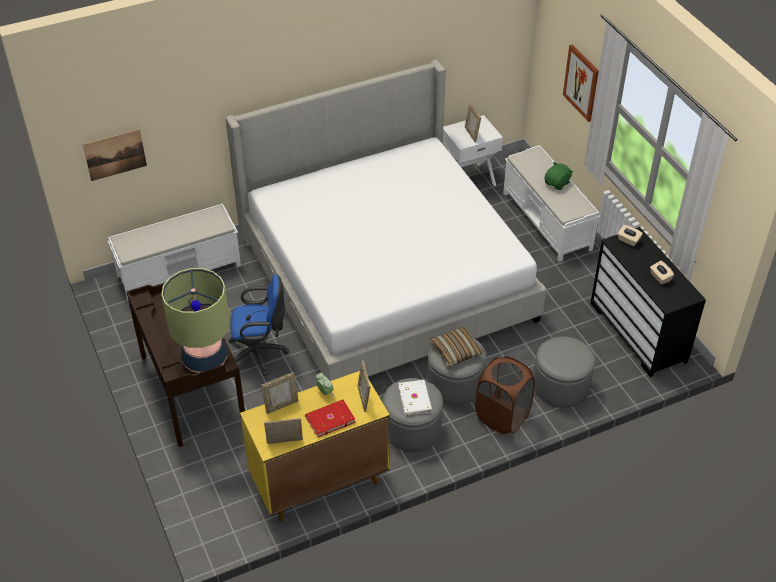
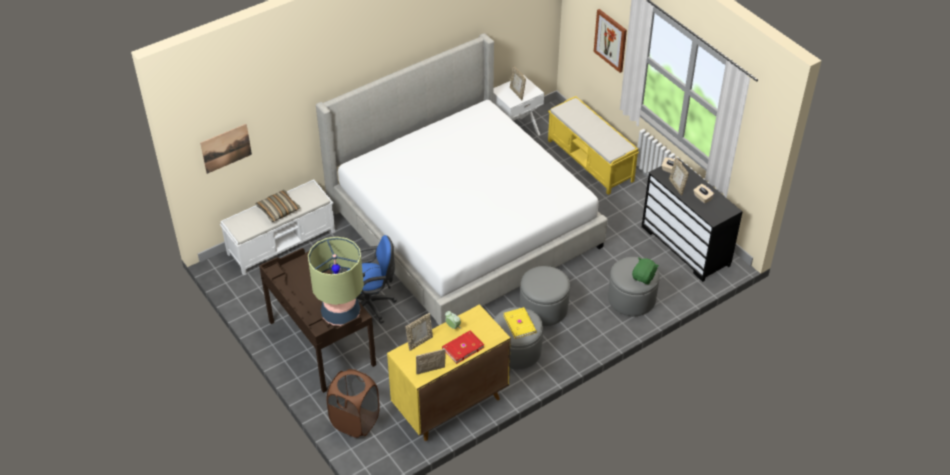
camera: 10 degrees left, 0 degrees up
picture frame [358,360,370,412] -> picture frame moved to [669,157,689,196]
white book [398,380,432,416] -> yellow book [503,307,537,339]
pillow [429,326,484,367] -> pillow moved to [256,190,300,222]
brown laundry basket [475,357,535,434] -> brown laundry basket moved to [327,369,380,438]
white bench [503,145,600,262] -> yellow bench [548,96,639,195]
green plush toy [545,162,573,190] -> green plush toy moved to [632,257,659,285]

